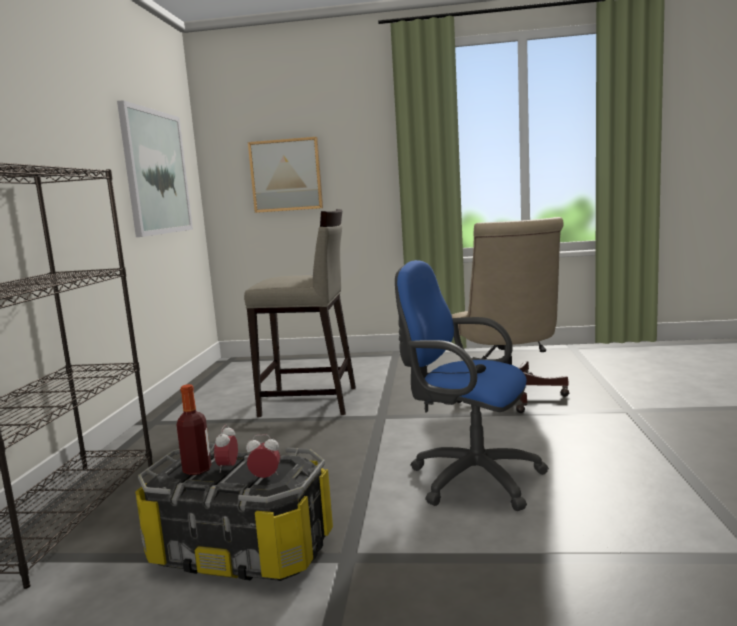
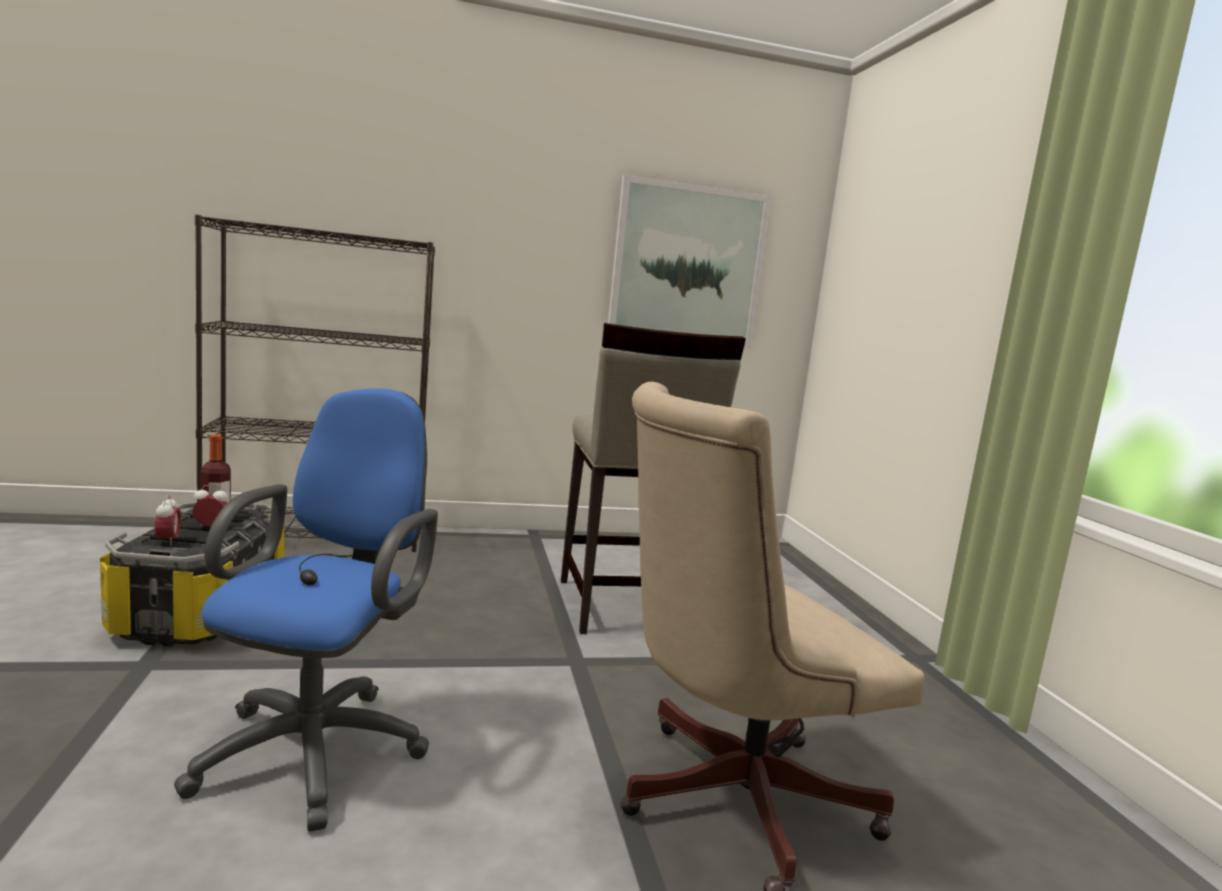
camera: 70 degrees right, 0 degrees up
picture [248,137,323,213] -> none

